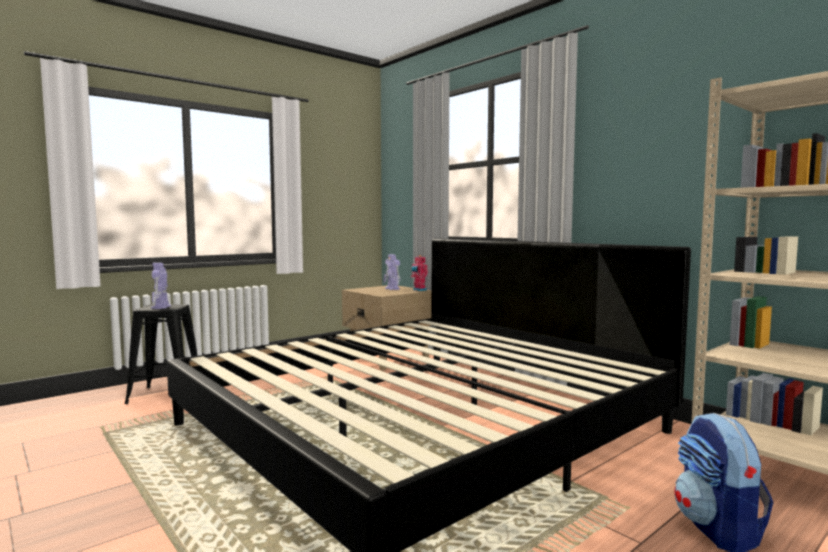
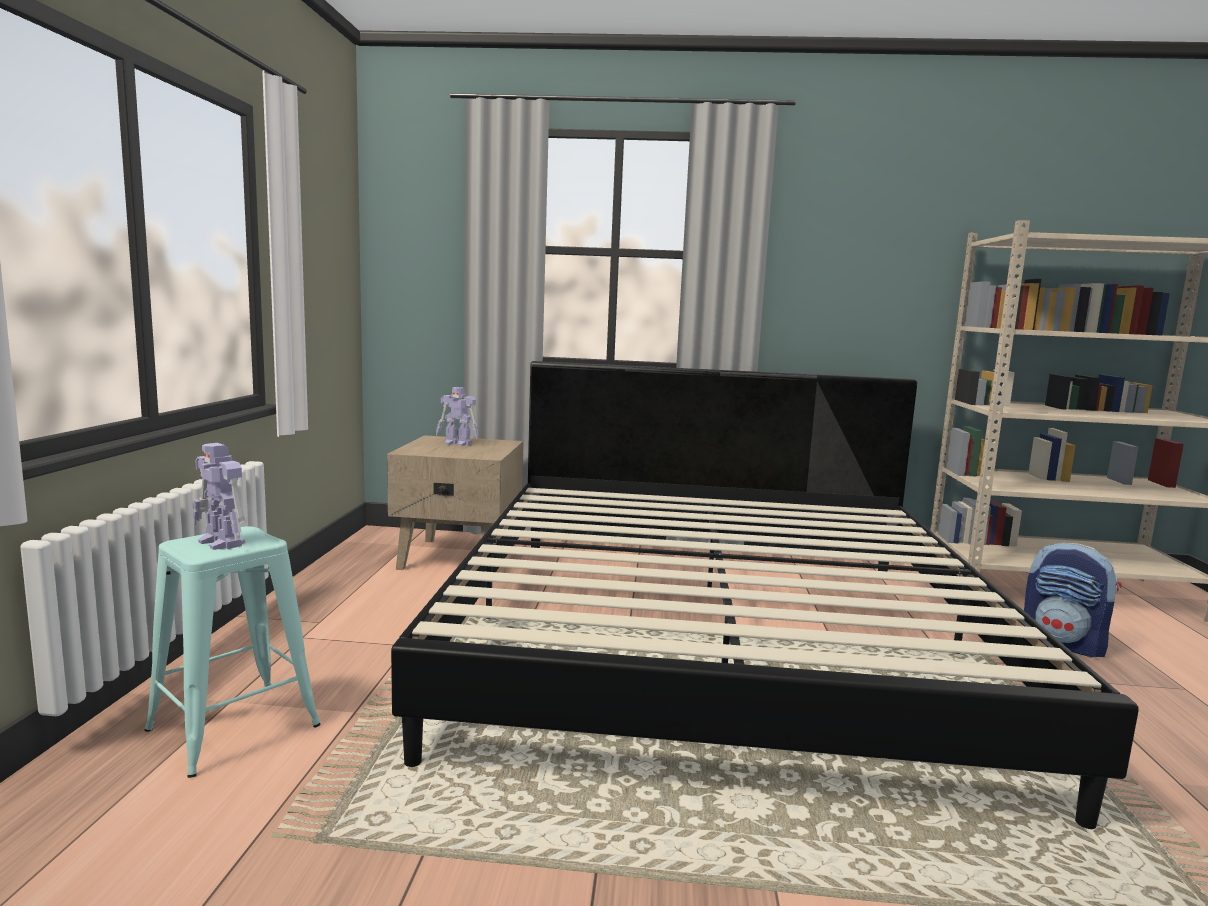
camera: 45 degrees left, 5 degrees up
black stool [124,304,197,404] -> turquoise stool [144,526,321,778]
toy robot [411,255,428,291] -> none

